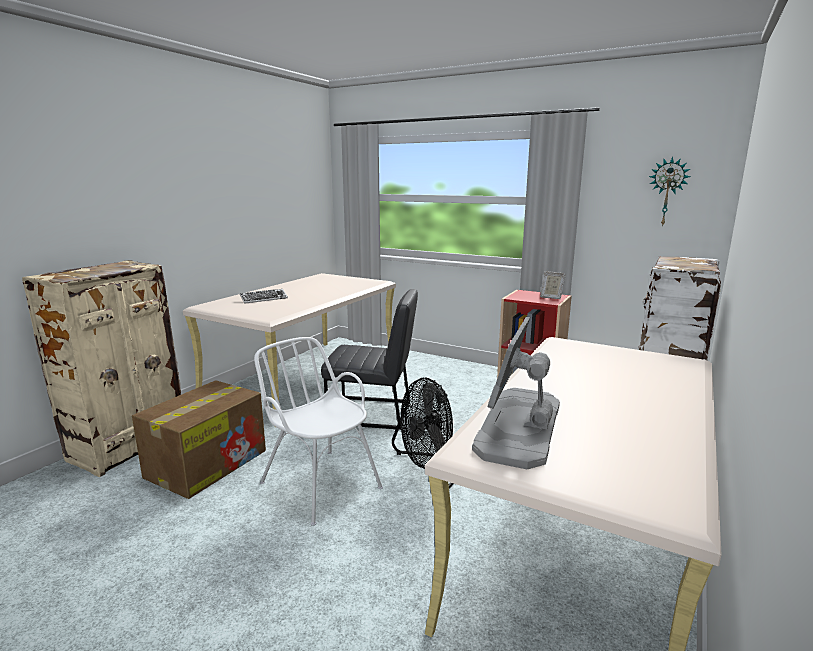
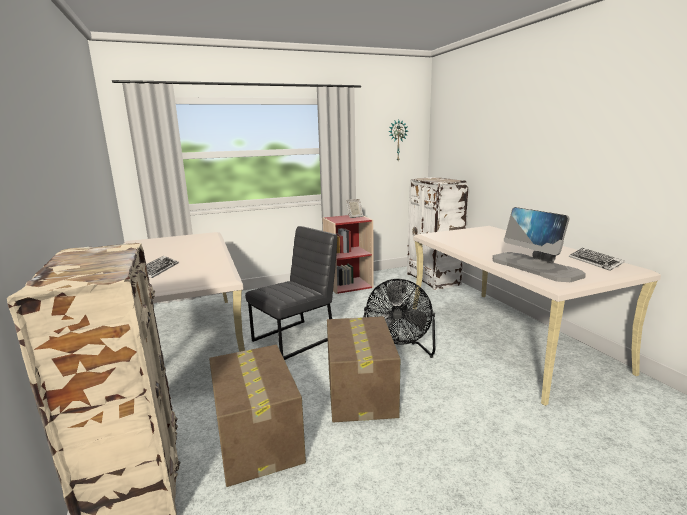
camera: 50 degrees left, 0 degrees up
white chair [254,337,383,526] -> cardboard box [327,316,400,423]
none -> keyboard [569,248,625,271]

